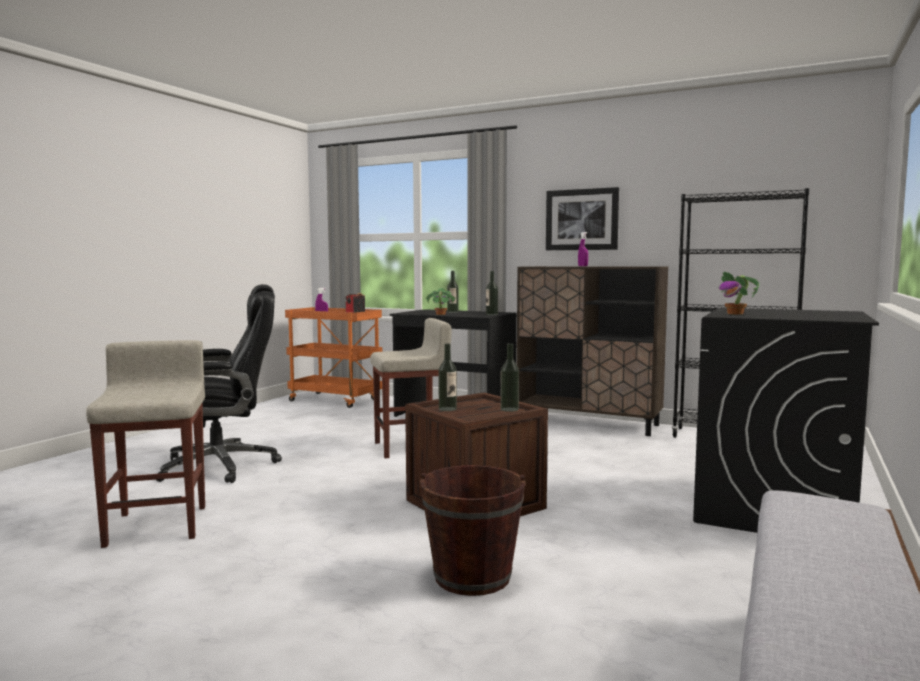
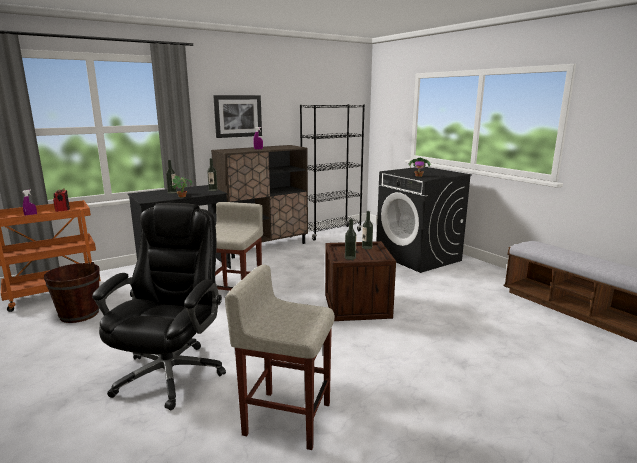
camera: 60 degrees left, 10 degrees up
brown bucket [420,465,526,596] -> brown bucket moved to [44,262,100,323]

